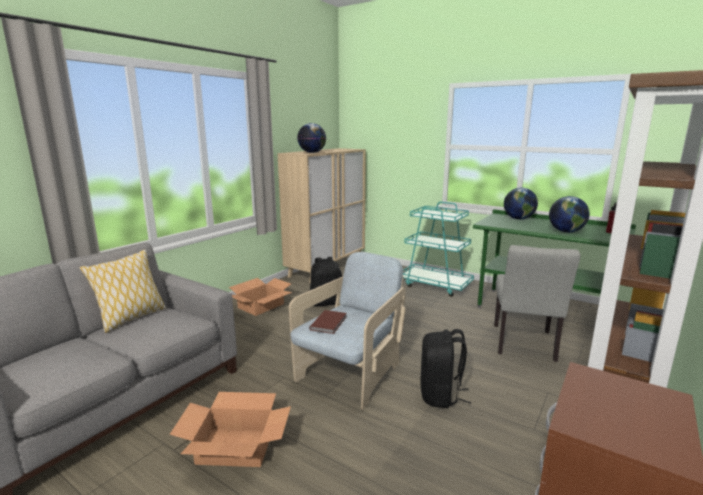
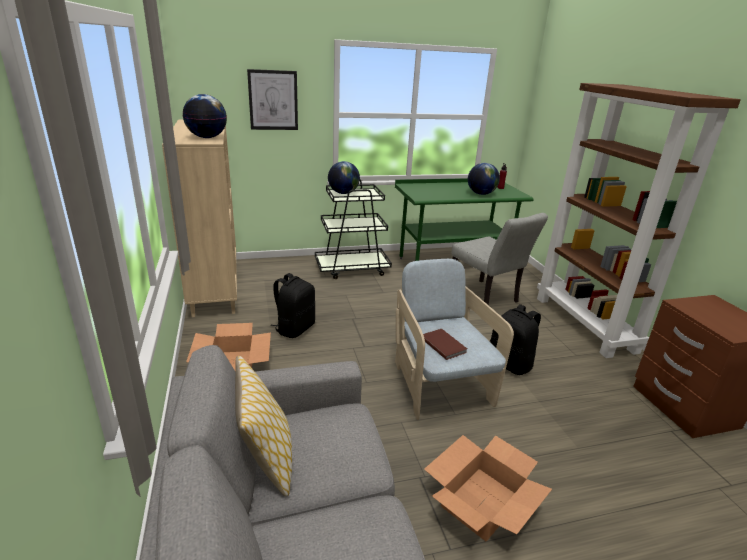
camera: 50 degrees left, 10 degrees up
turquoise cart [403,202,474,297] -> black cart [315,180,392,279]
globe [504,187,538,220] -> globe moved to [328,161,360,194]
none -> picture [247,69,298,130]

